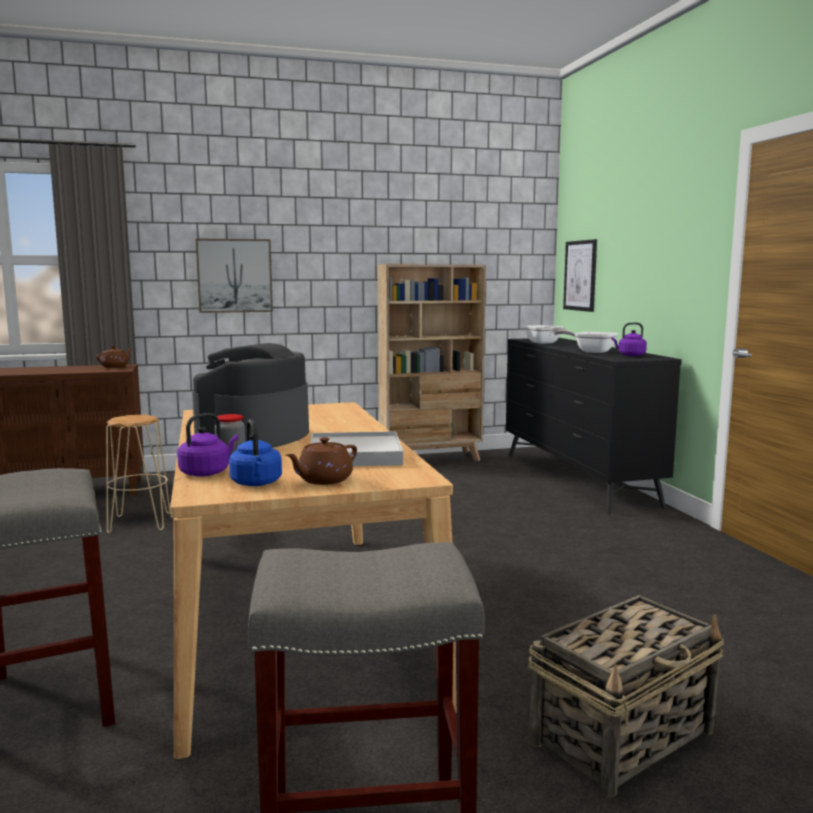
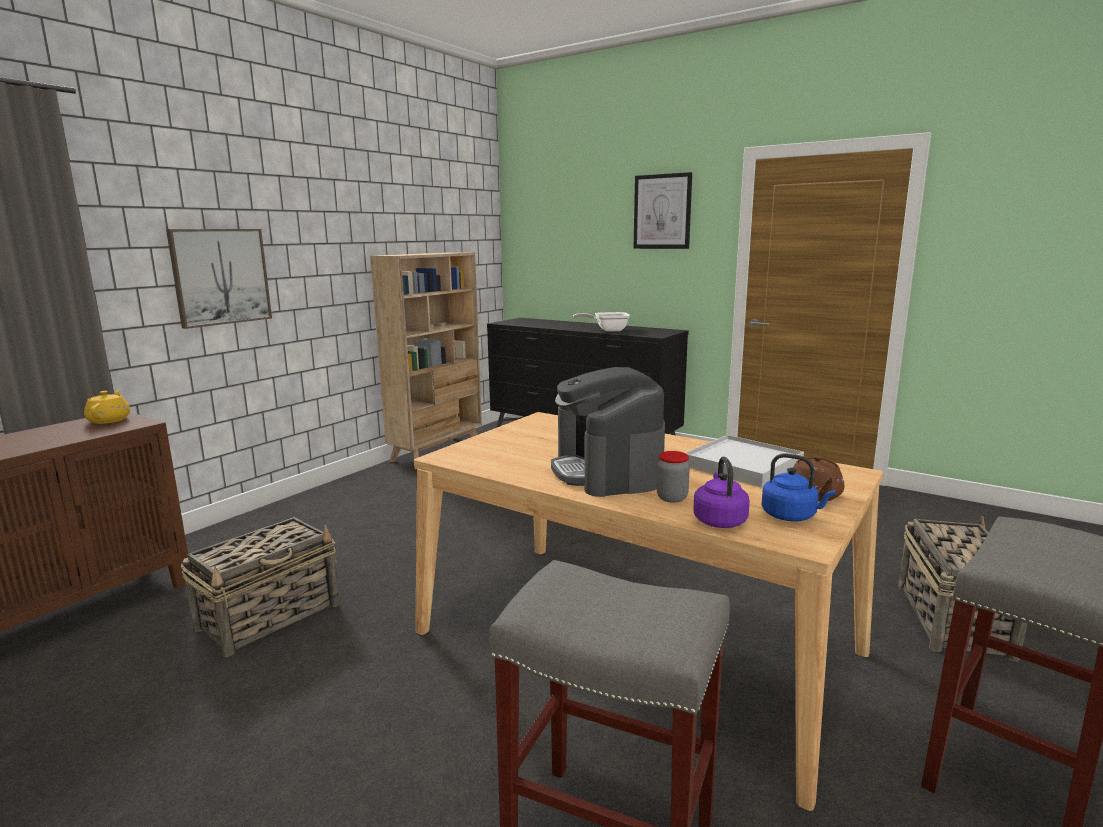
camera: 40 degrees left, 5 degrees up
brown teapot [96,346,132,368] -> yellow teapot [84,390,130,424]
beige stool [106,415,170,533] -> basket [180,517,339,657]
frying pan [524,325,567,344] -> none
picture [563,239,597,312] -> picture moved to [634,172,692,249]
purple kettle [611,322,647,356] -> none

